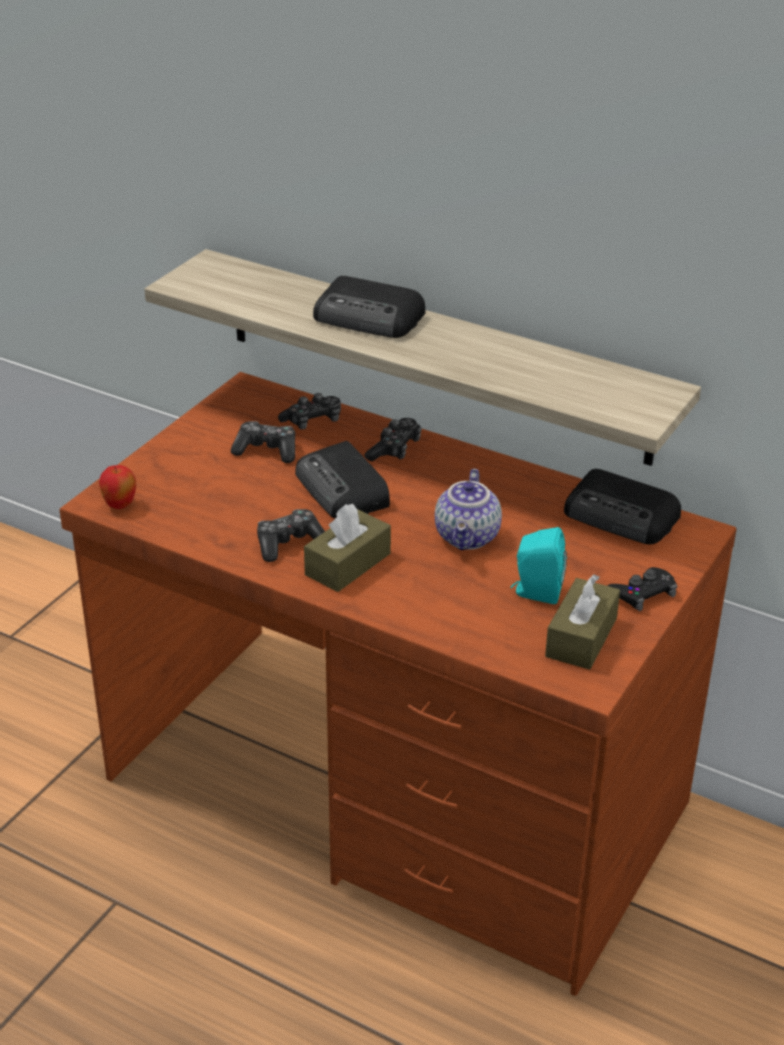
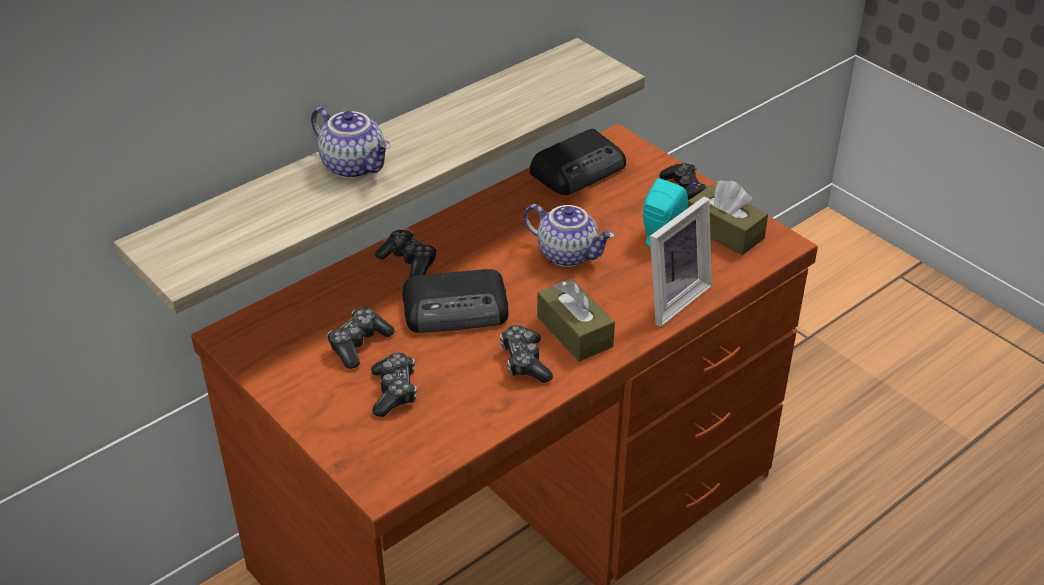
camera: 70 degrees left, 5 degrees up
apple [99,465,136,509] -> none
game controller [278,393,341,429] -> game controller moved to [371,352,417,417]
radio [313,276,425,338] -> teapot [311,107,391,179]
none -> picture frame [650,197,712,327]

